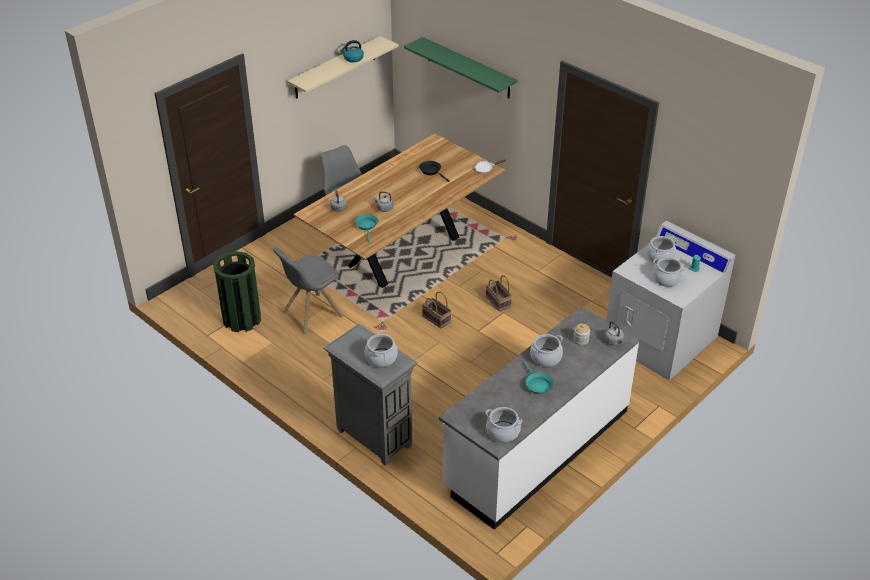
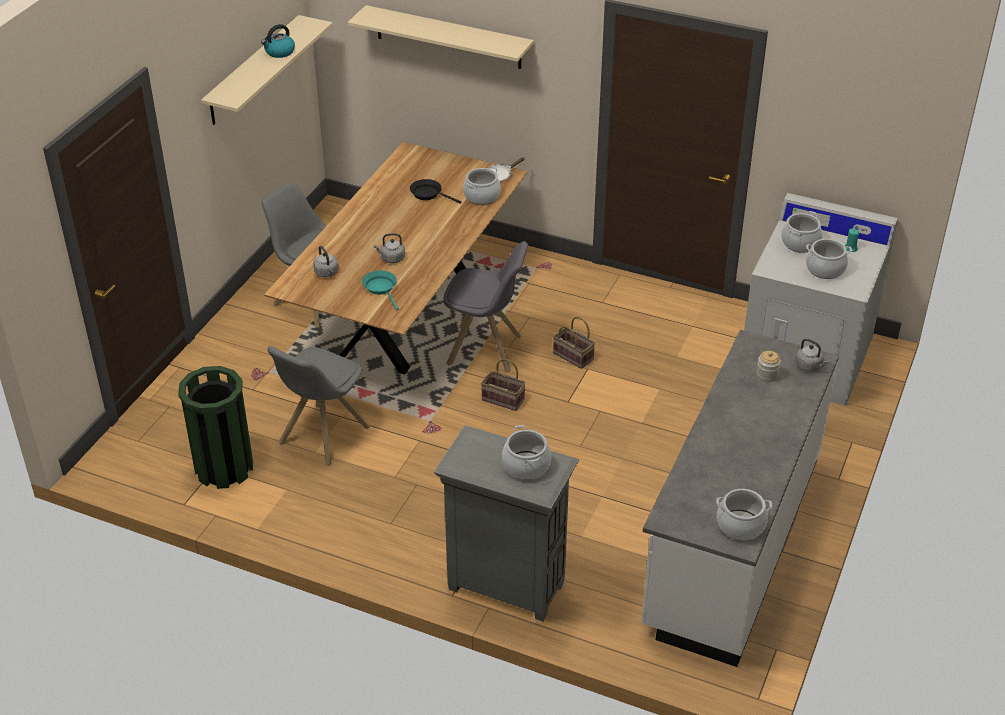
camera: 20 degrees left, 0 degrees up
green shelf [404,37,517,98] -> beige shelf [348,5,534,69]
turquoise frying pan [524,362,554,394] -> none
cooking pot [530,334,563,367] -> cooking pot moved to [463,166,501,205]
none -> grey chair [443,241,528,372]

